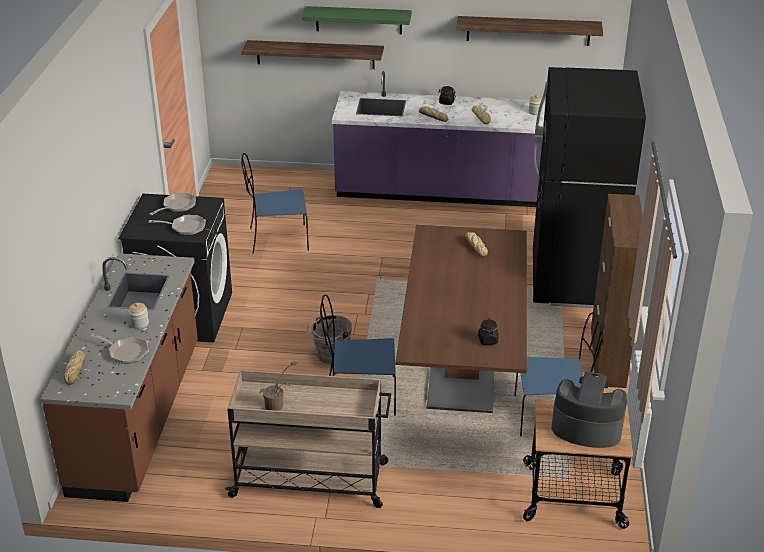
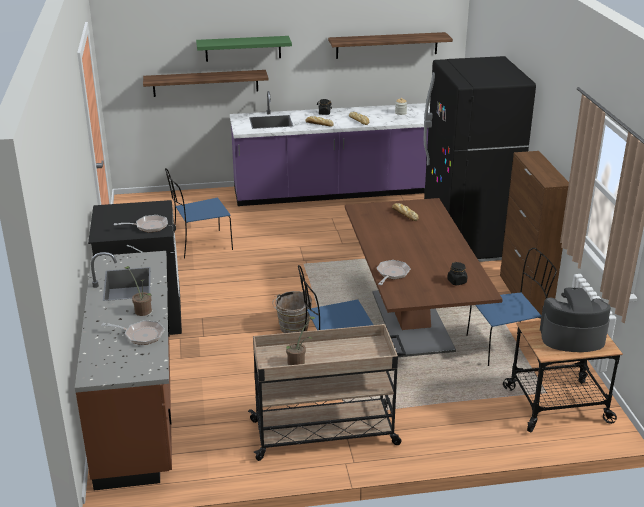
camera: 15 degrees left, 5 degrees down
bread [64,351,86,385] -> none
jar [128,303,149,329] -> potted plant [124,266,152,316]
frying pan [149,192,196,215] -> frying pan moved to [377,260,411,285]

